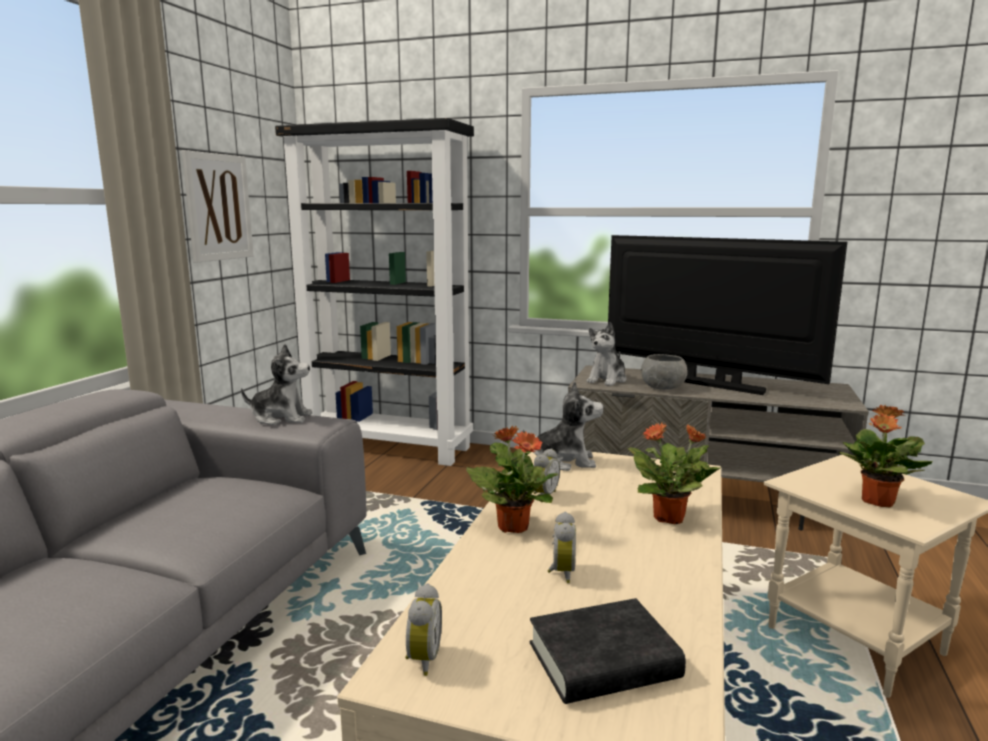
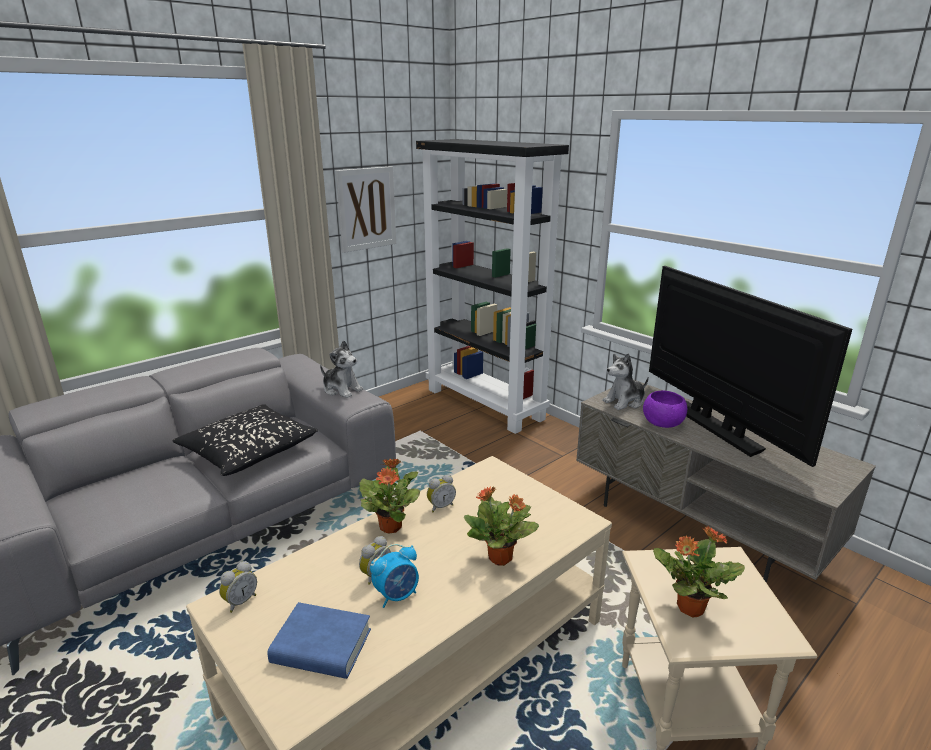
camera: 30 degrees right, 10 degrees up
plush toy [522,381,604,471] -> none
black book [530,598,686,704] -> blue book [267,602,371,679]
grey bowl [641,354,688,390] -> purple bowl [643,391,687,428]
none -> black pillow [173,404,318,476]
none -> alarm clock [370,544,419,608]

